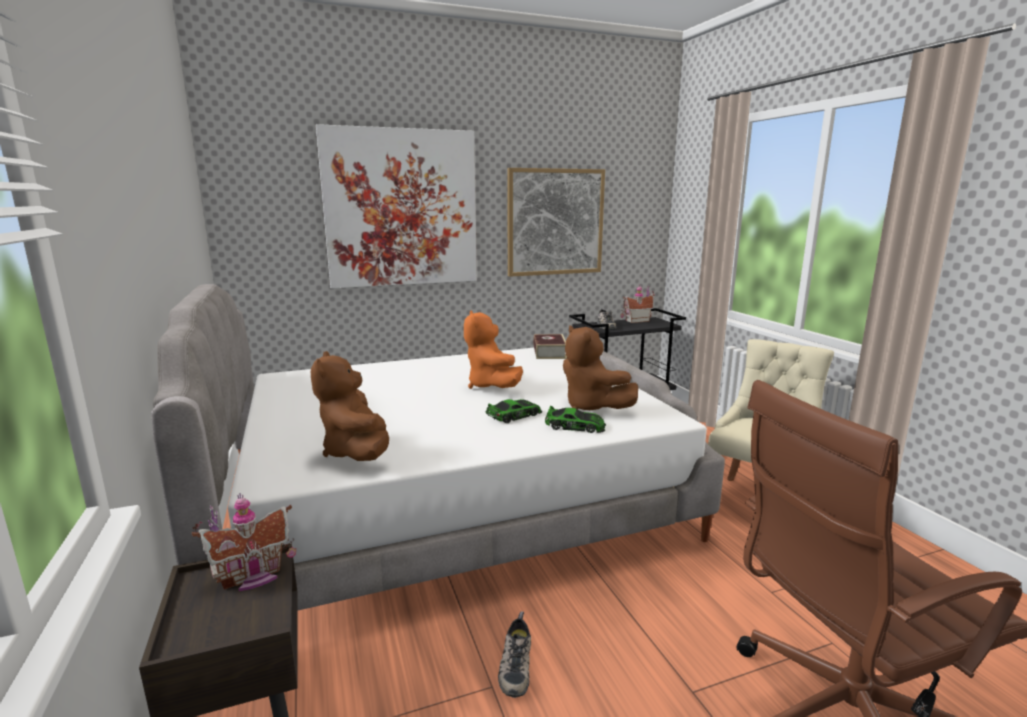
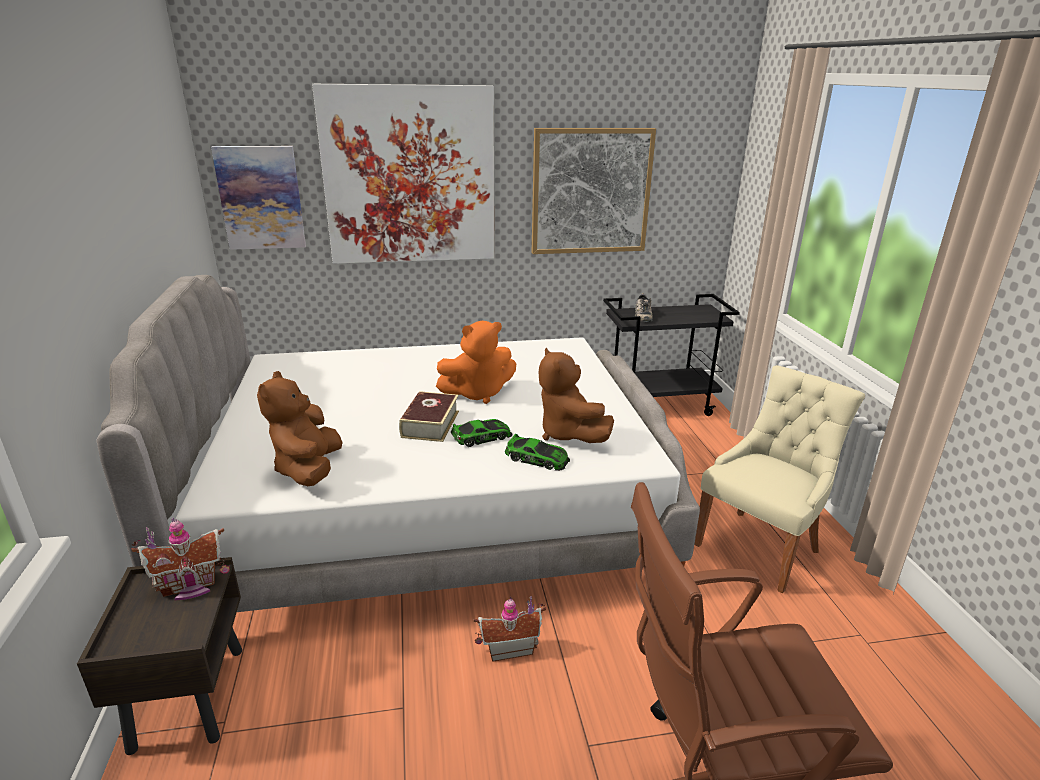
camera: 10 degrees right, 10 degrees up
orange plush toy [464,311,523,389] -> orange plush toy turned 105 degrees counterclockwise [436,321,516,404]
shoe [498,611,531,698] -> none
book [533,334,567,359] -> book moved to [399,391,459,442]
toy house [621,285,655,323] -> toy house moved to [474,596,546,662]
none -> picture [211,146,306,250]

